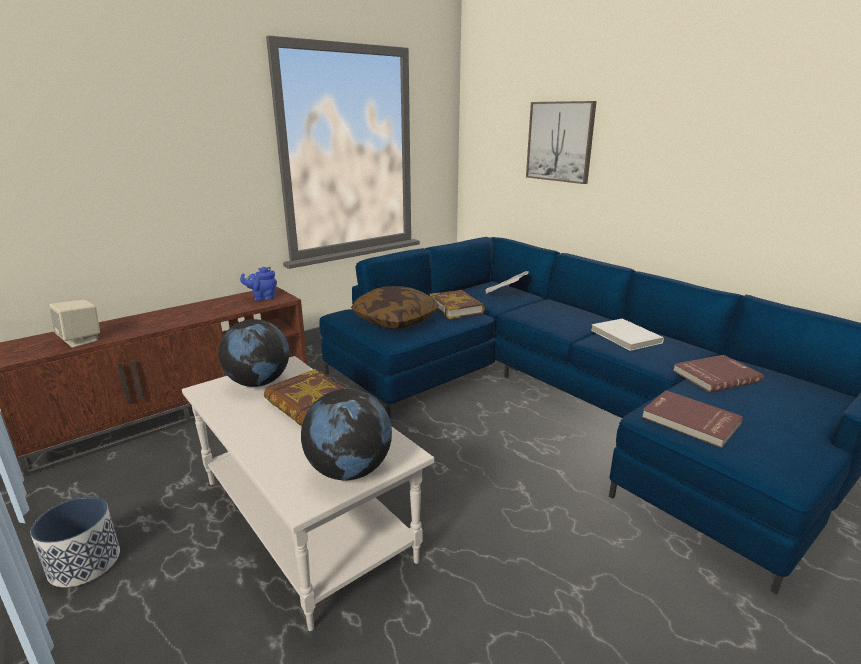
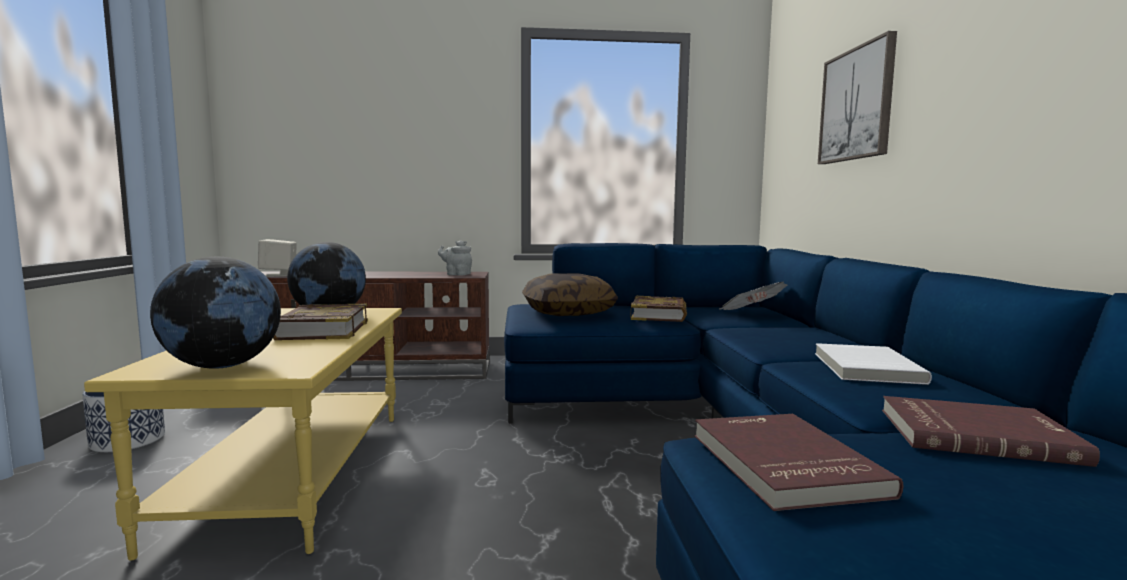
camera: 35 degrees right, 15 degrees down
white coffee table [182,356,434,631] -> yellow coffee table [84,308,402,561]
blue teapot [240,267,277,301] -> grey teapot [438,240,472,276]

